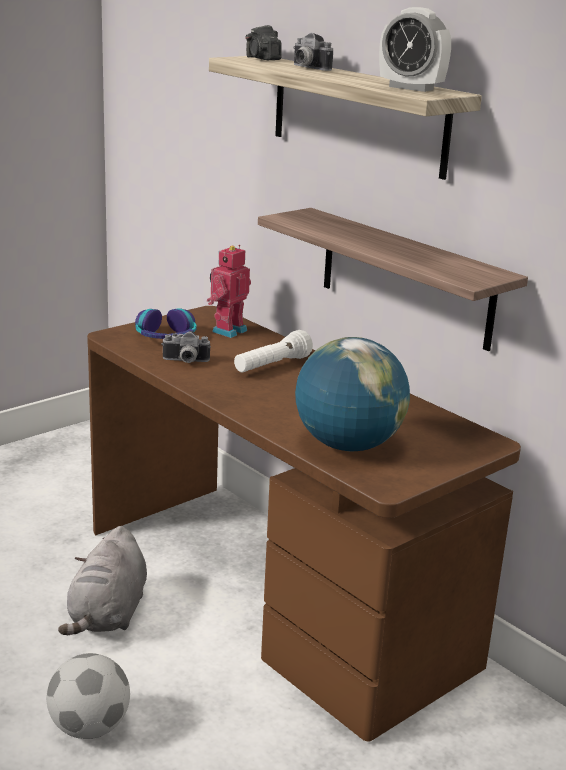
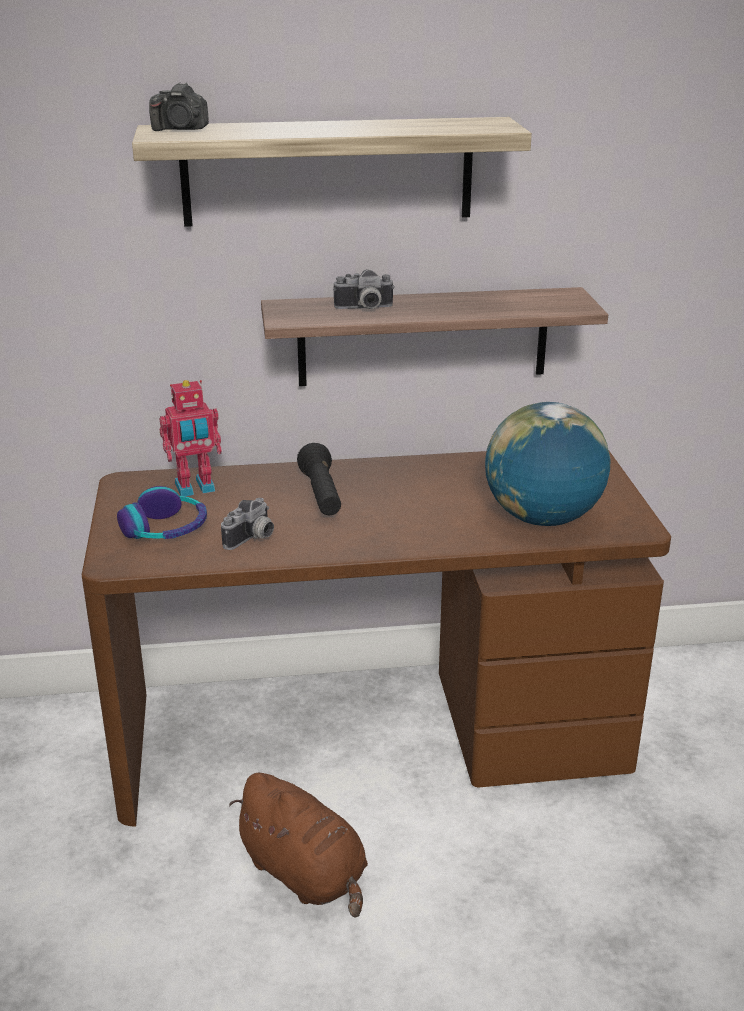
camera: 55 degrees left, 5 degrees up
football [47,653,130,739] -> none
grey plush toy [58,526,147,635] -> brown plush toy [229,773,368,918]
toy robot [207,245,251,338] -> toy robot turned 90 degrees counterclockwise [160,380,222,496]
white flashlight [234,330,313,372] -> black flashlight [297,443,341,515]
camera [293,32,333,71] -> camera moved to [333,269,395,309]
alarm clock [379,7,451,92] -> none

